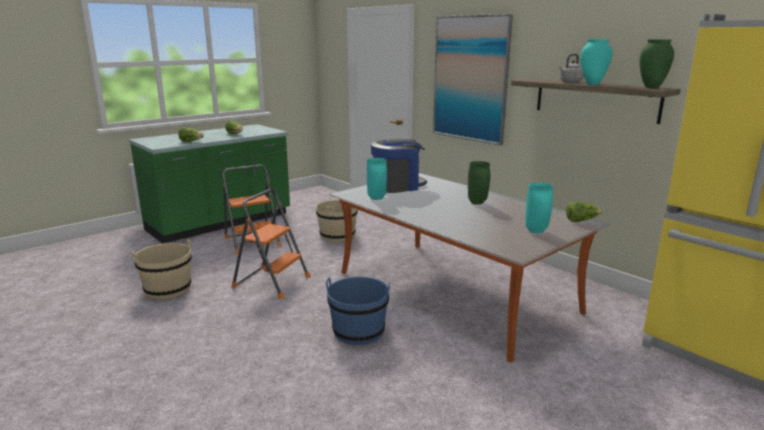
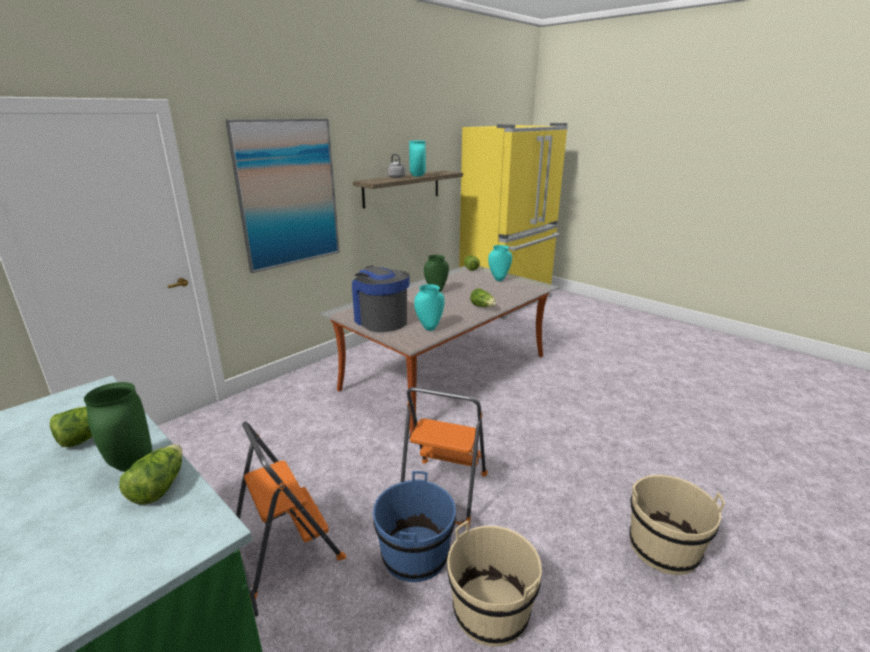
camera: 95 degrees left, 5 degrees up
beige bucket [316,199,358,242] -> beige bucket moved to [630,475,725,575]
blue bucket [326,276,390,345] -> blue bucket moved to [373,471,456,582]
green vase [640,40,674,89] -> green vase moved to [84,382,152,472]
none -> lettuce [470,288,497,307]

